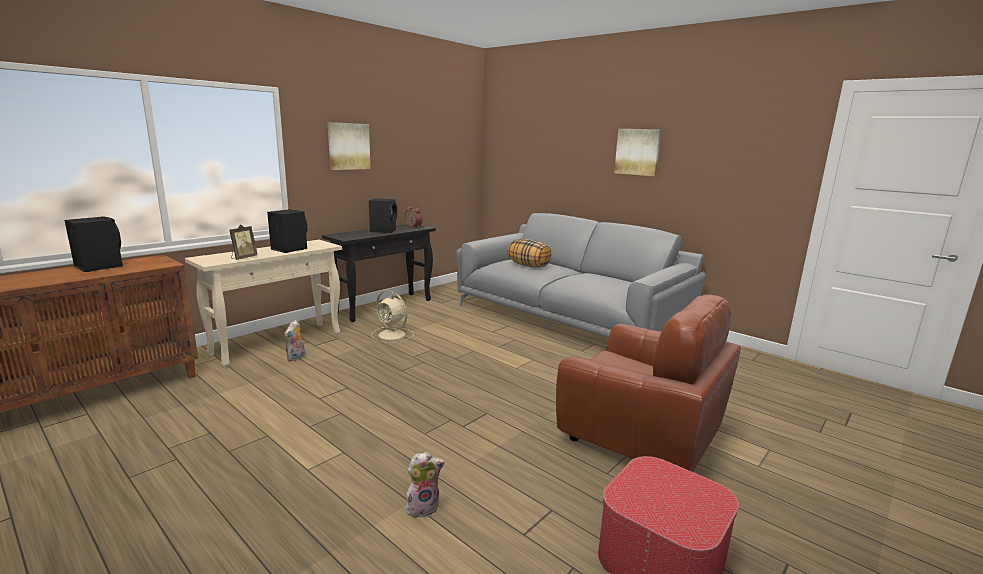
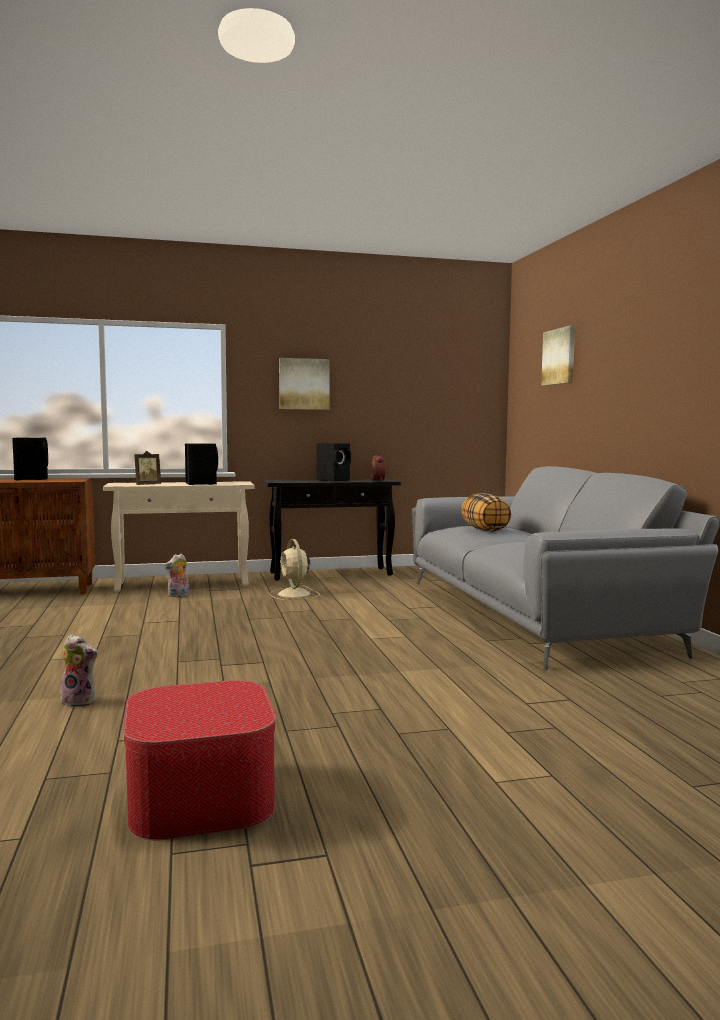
camera: 35 degrees right, 10 degrees down
brown armchair [556,295,741,472] -> none
picture [614,129,662,176] -> picture moved to [541,325,575,386]

